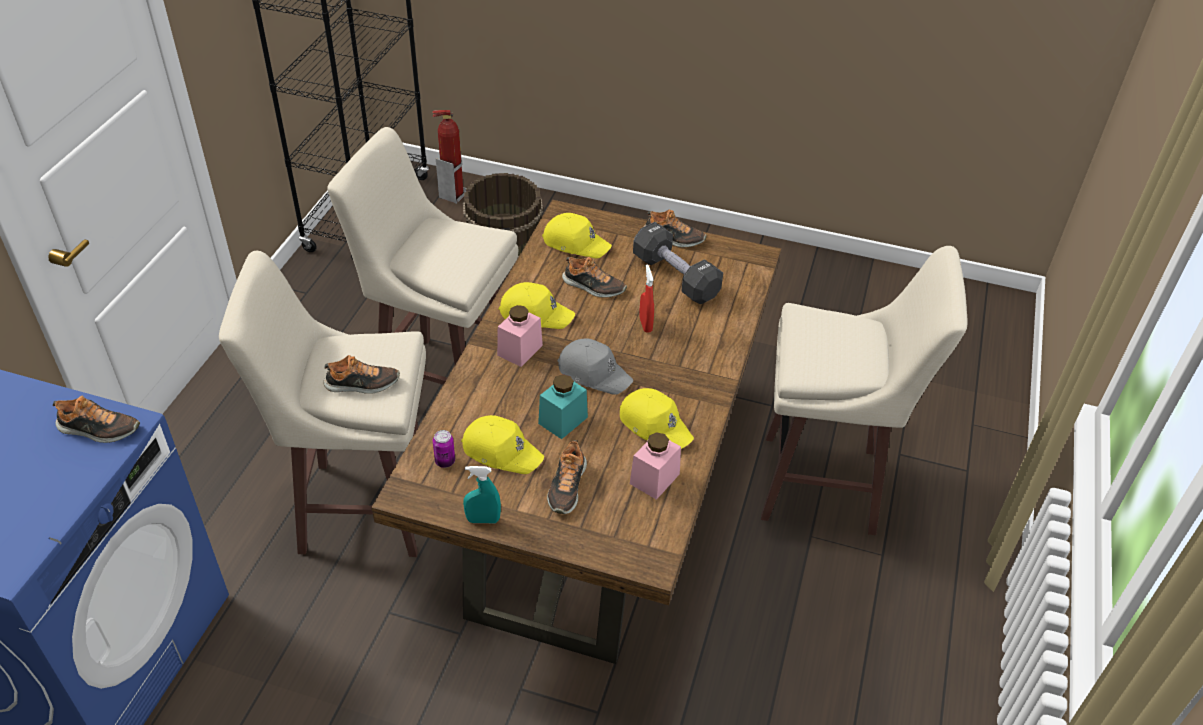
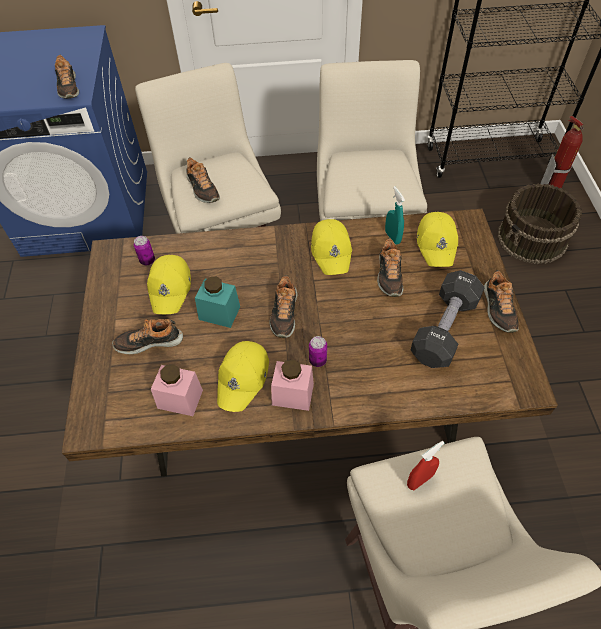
camera: 70 degrees right, 10 degrees up
turquoise spray bottle [463,466,501,523] -> turquoise spray bottle moved to [385,186,405,244]
pink jar [497,305,543,367] -> pink jar moved to [271,359,314,411]
grey cap [557,339,633,395] -> shoe [269,275,298,338]
red spray bottle [639,264,654,333] -> red spray bottle moved to [407,441,444,490]
none -> can [309,336,327,367]

